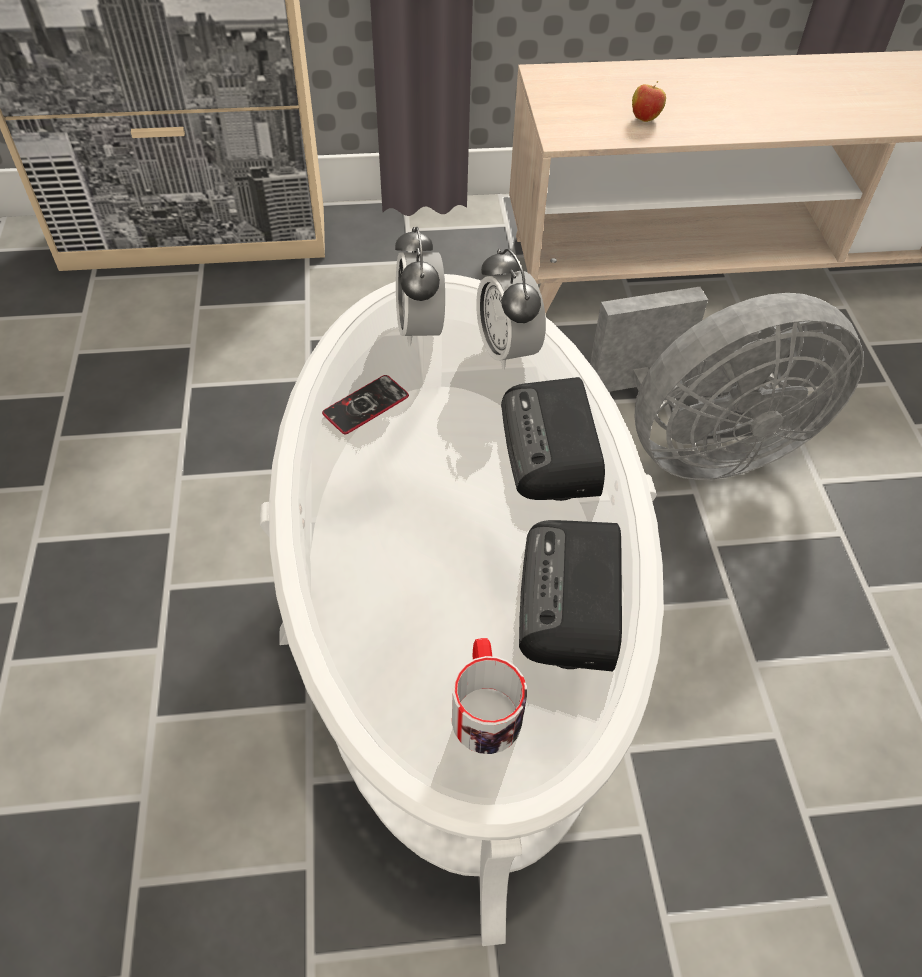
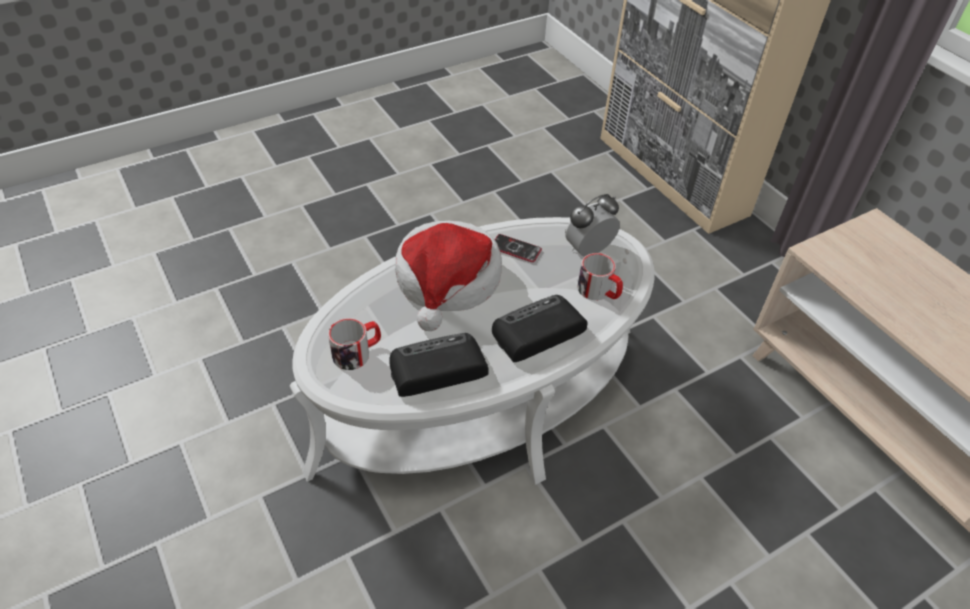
camera: 65 degrees right, 5 degrees down
alarm clock [476,249,546,370] -> mug [577,253,623,300]
grey fan [590,287,864,480] -> none
apple [632,81,666,122] -> none
none -> hat [395,221,502,331]

